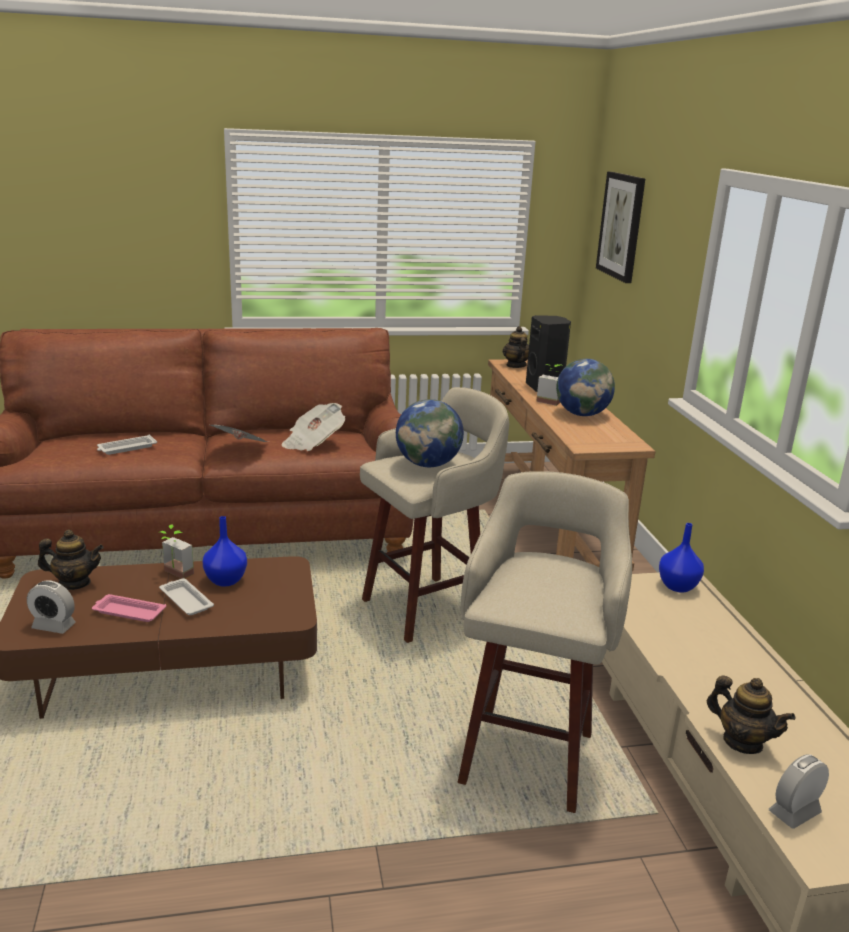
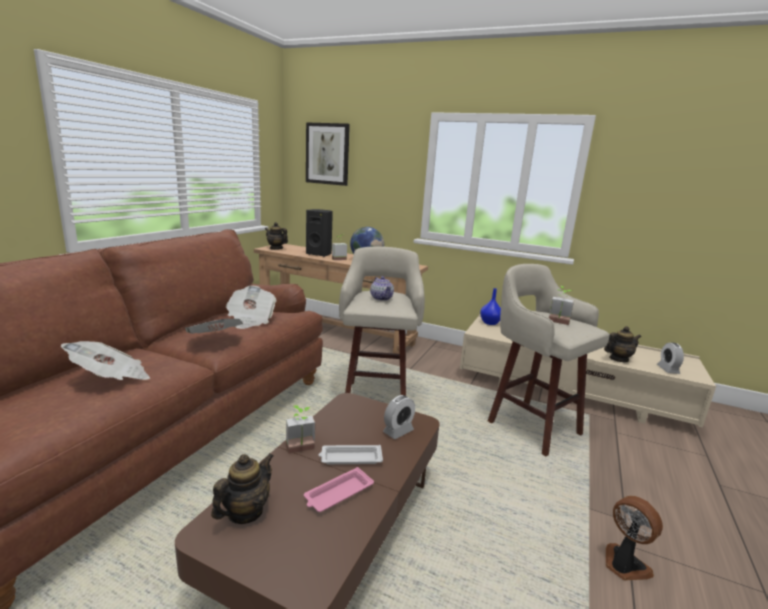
camera: 55 degrees left, 5 degrees down
alarm clock [27,580,76,634] -> alarm clock moved to [383,395,415,439]
white tray [97,435,157,455] -> newspaper [61,341,151,380]
blue vase [203,516,247,587] -> none
globe [396,399,464,467] -> teapot [370,276,394,301]
none -> potted plant [549,286,574,325]
none -> fan [606,496,663,580]

